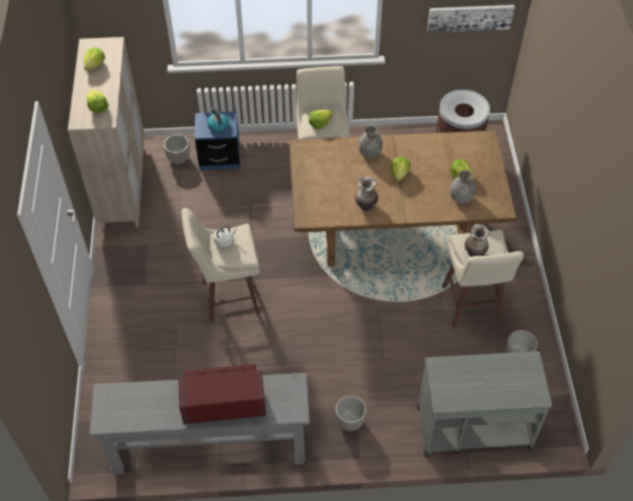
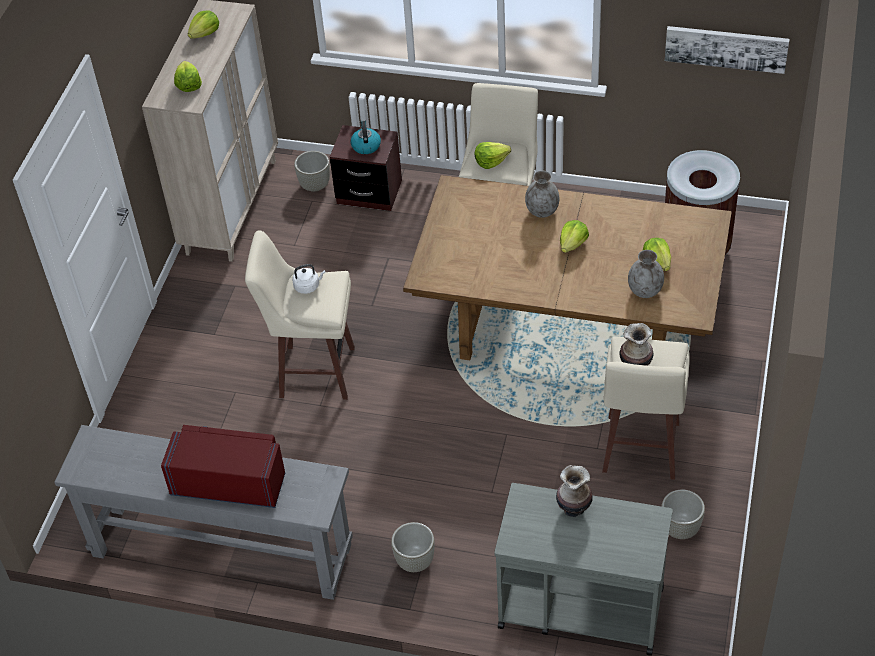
camera: 20 degrees right, 5 degrees down
blue nightstand [195,111,240,170] -> brown nightstand [330,125,402,211]
vase [355,177,378,211] -> vase moved to [556,465,593,517]

